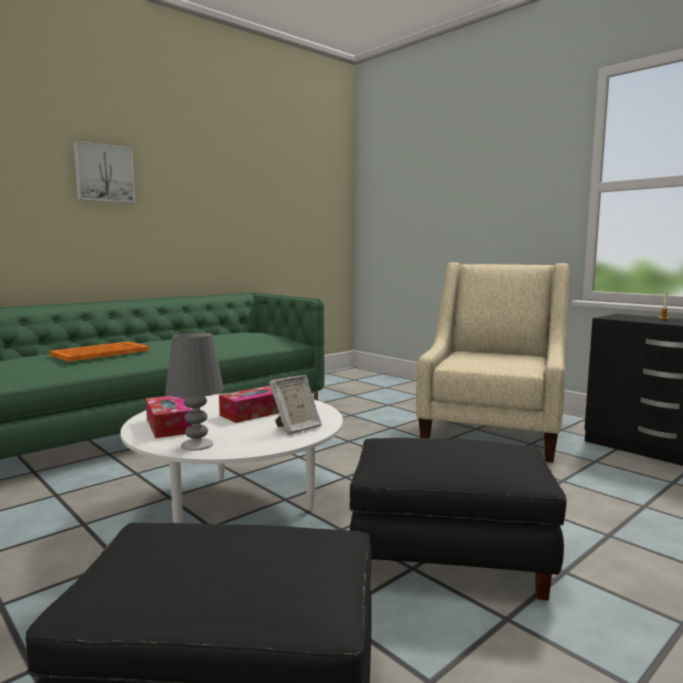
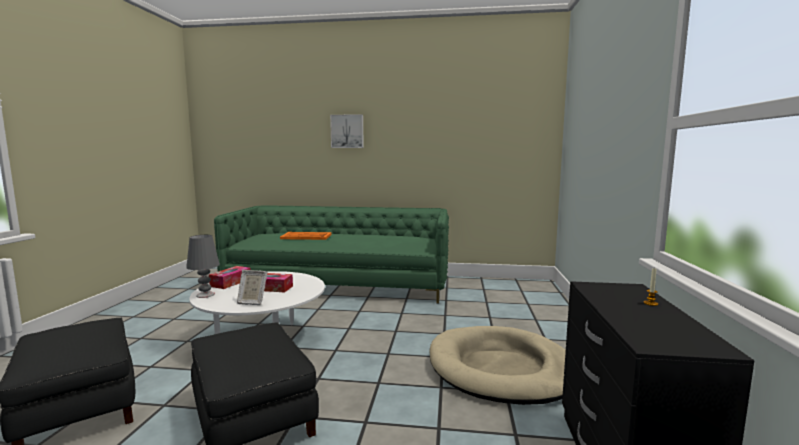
camera: 50 degrees right, 0 degrees up
beige armchair [416,263,570,463] -> beige dog bed [430,326,566,405]

